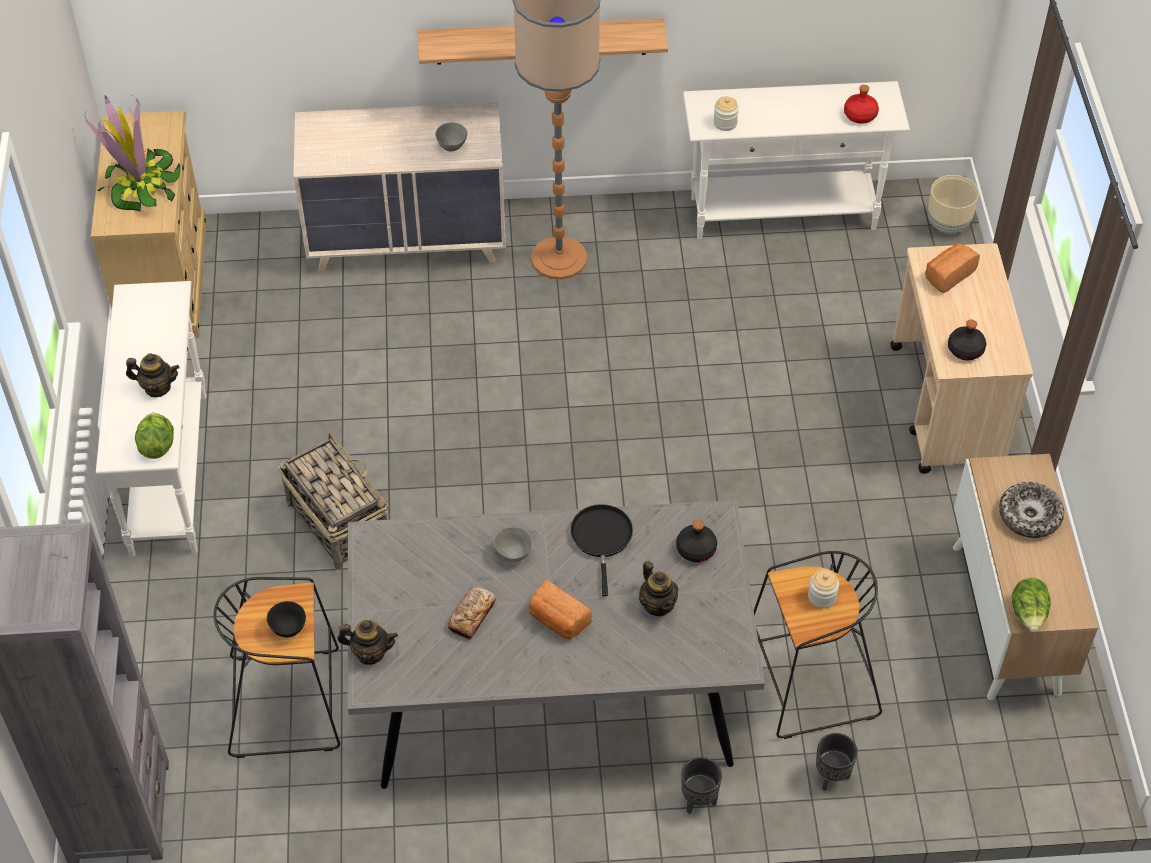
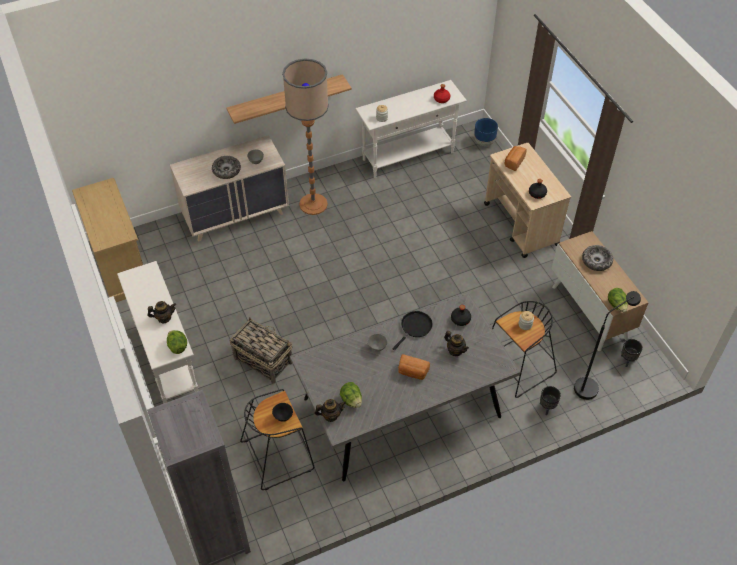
camera: 20 degrees left, 0 degrees up
potted plant [85,96,180,212] -> none
bread [448,587,496,640] -> none
black frying pan [570,504,633,596] -> black frying pan turned 60 degrees clockwise [392,311,433,350]
black planter [681,757,722,814] -> black planter moved to [621,339,643,367]
beige planter [928,175,979,233] -> blue planter [474,118,498,146]
none -> bowl [212,156,241,179]
none -> lettuce [340,382,362,408]
none -> black floor lamp [574,291,641,400]

